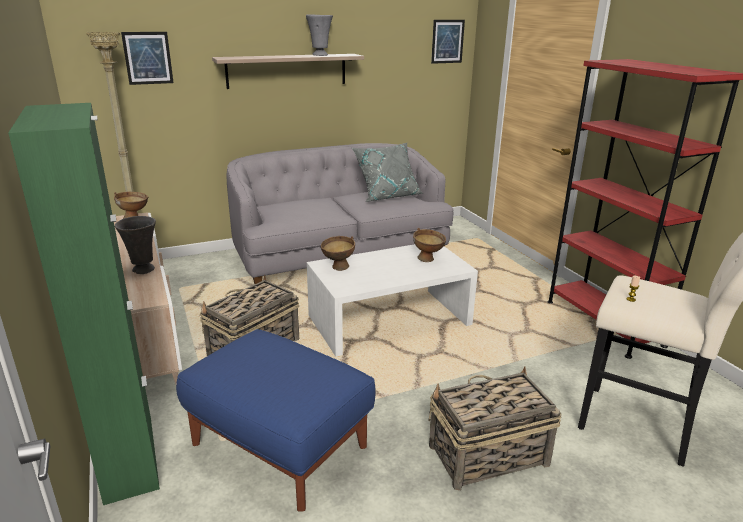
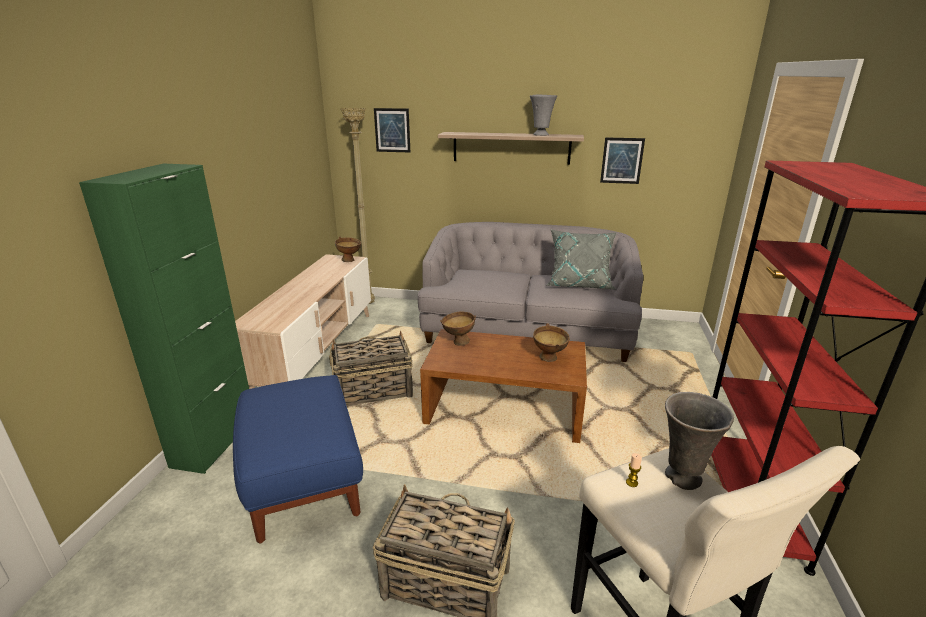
camera: 35 degrees right, 0 degrees up
grey vase [115,216,156,274] -> grey vase moved to [665,392,734,490]
white coffee table [307,244,478,356] -> brown coffee table [420,329,587,443]
picture [431,20,465,64] -> picture moved to [600,137,645,184]

